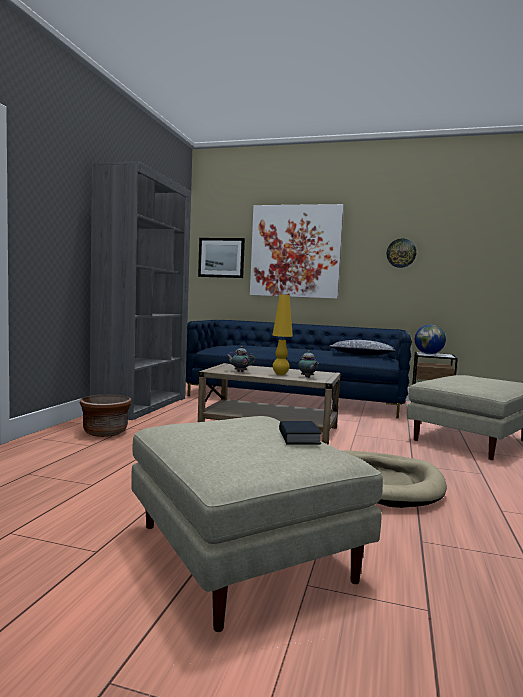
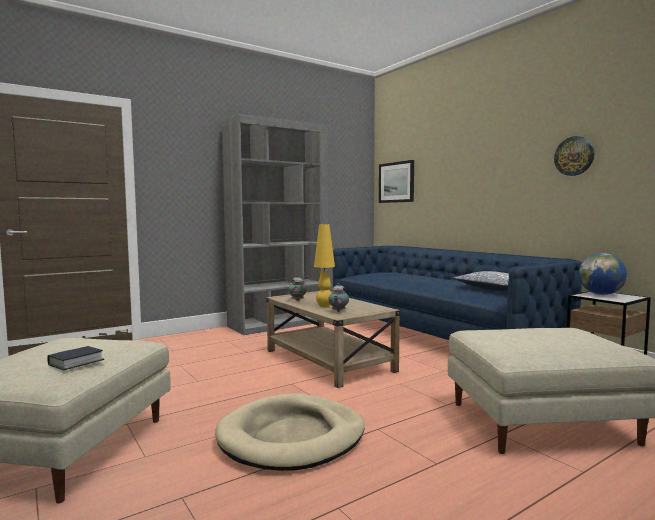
camera: 40 degrees right, 0 degrees up
brown planter [80,394,132,437] -> none
picture [250,204,344,299] -> none

